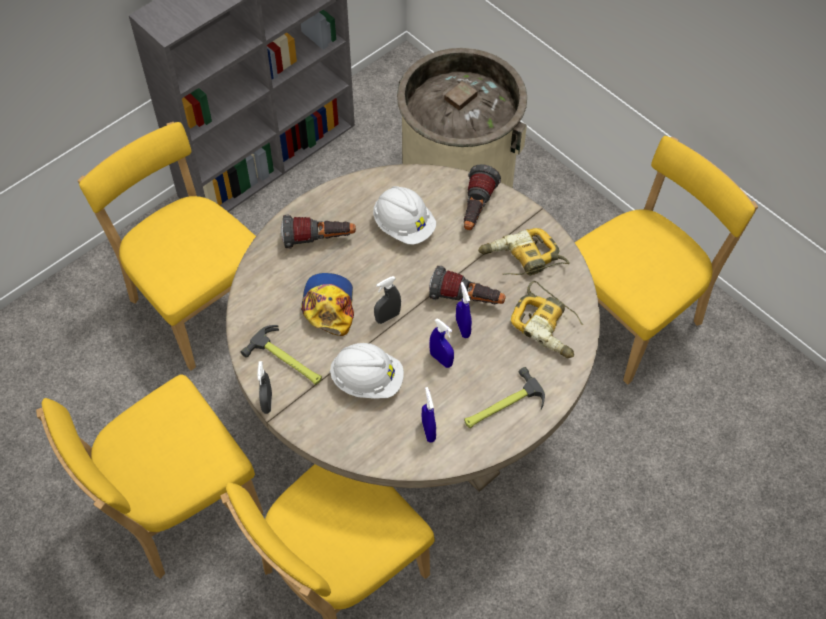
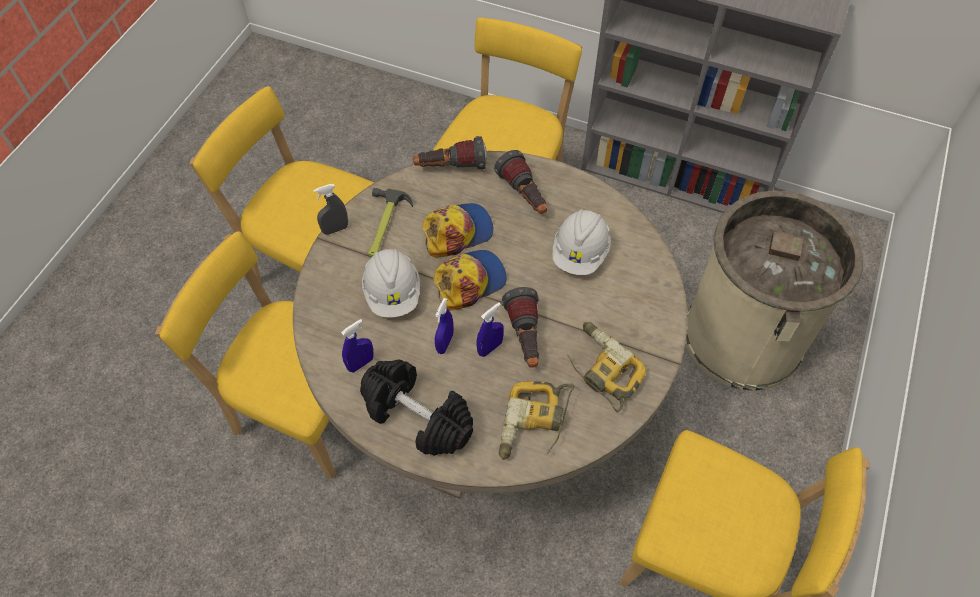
camera: 65 degrees right, 0 degrees up
grey spray bottle [374,276,401,324] -> cap [433,250,507,311]
flashlight [464,164,501,230] -> flashlight moved to [413,136,487,170]
hammer [464,367,545,428] -> black dumbbell [360,359,473,456]

